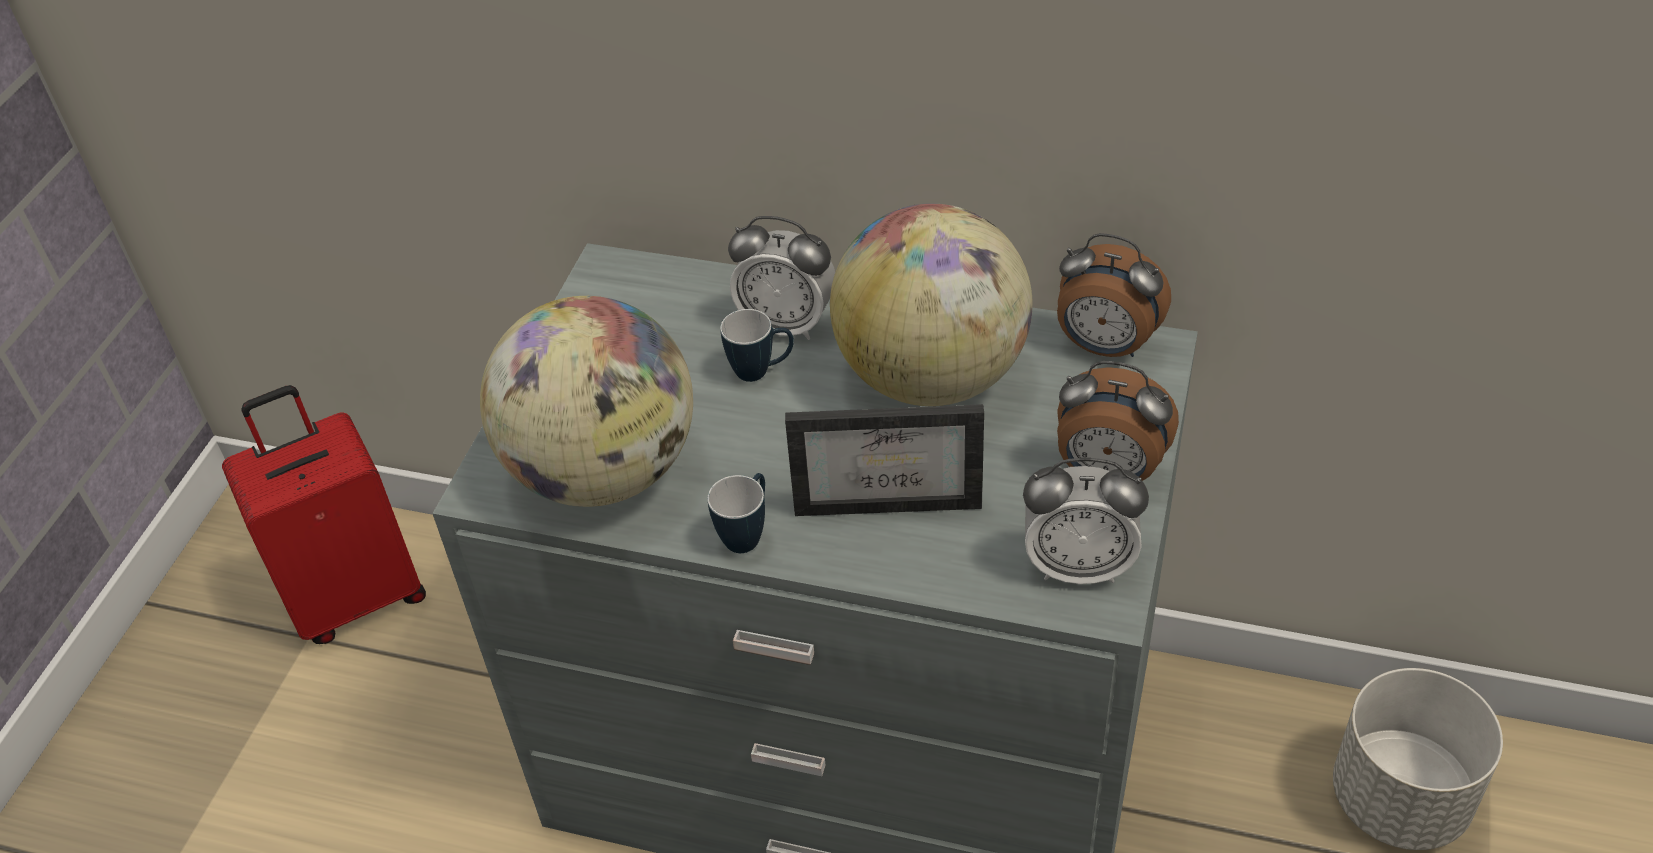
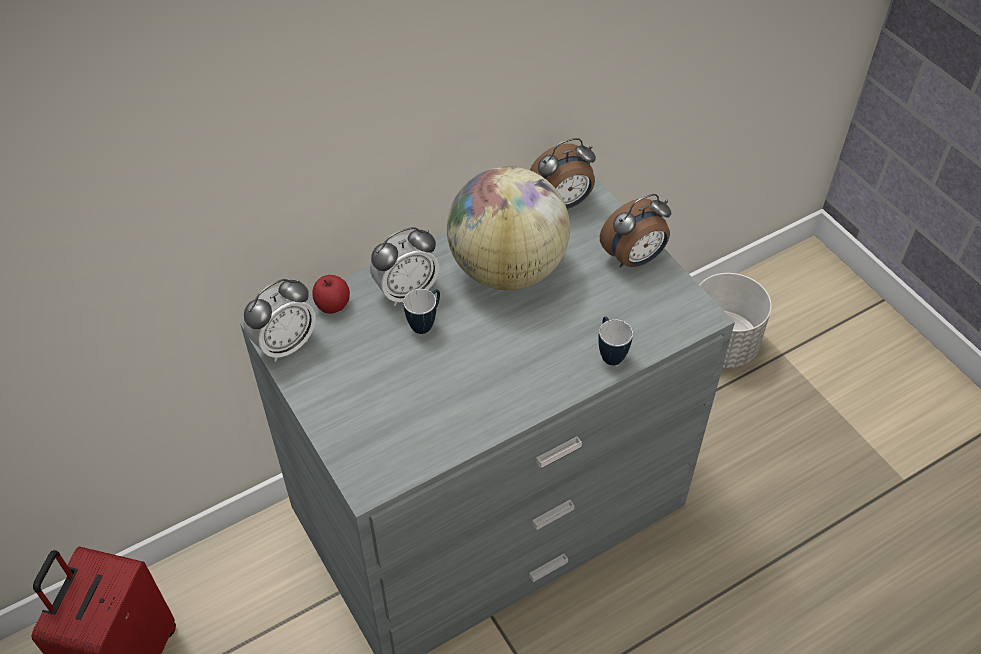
camera: 50 degrees left, 5 degrees up
globe [480,296,693,507] -> none
mug [708,473,765,553] -> mug moved to [598,317,633,365]
picture frame [785,404,984,516] -> none
alarm clock [1023,458,1149,584] -> alarm clock moved to [243,279,316,362]
none -> apple [312,275,350,314]

